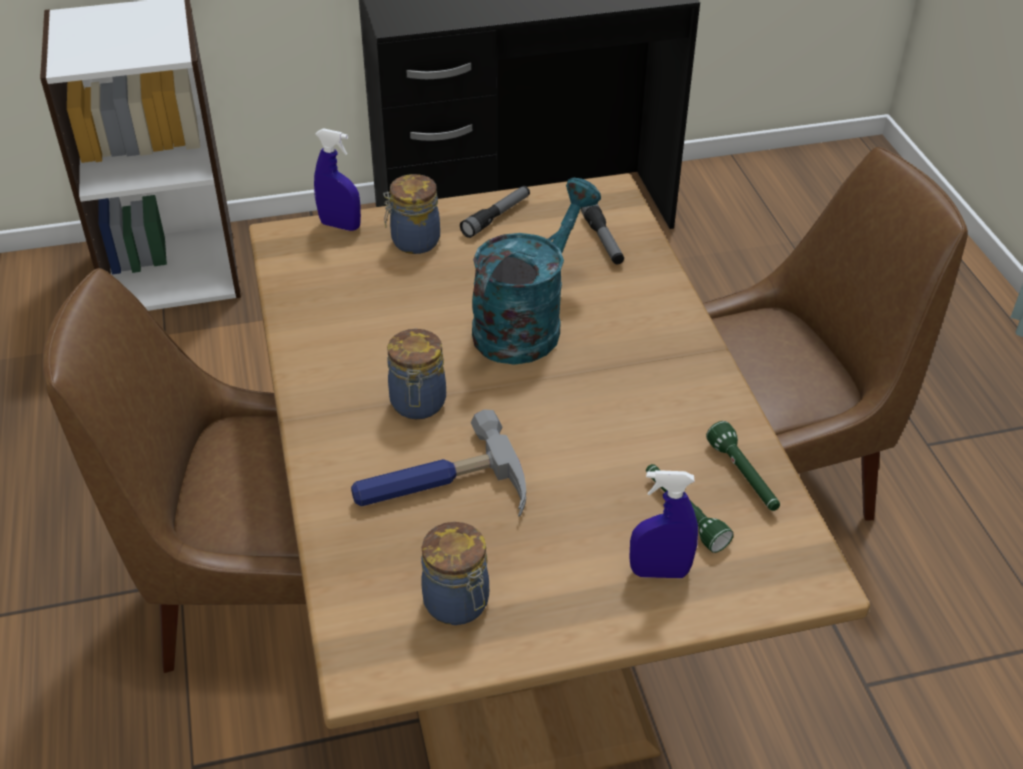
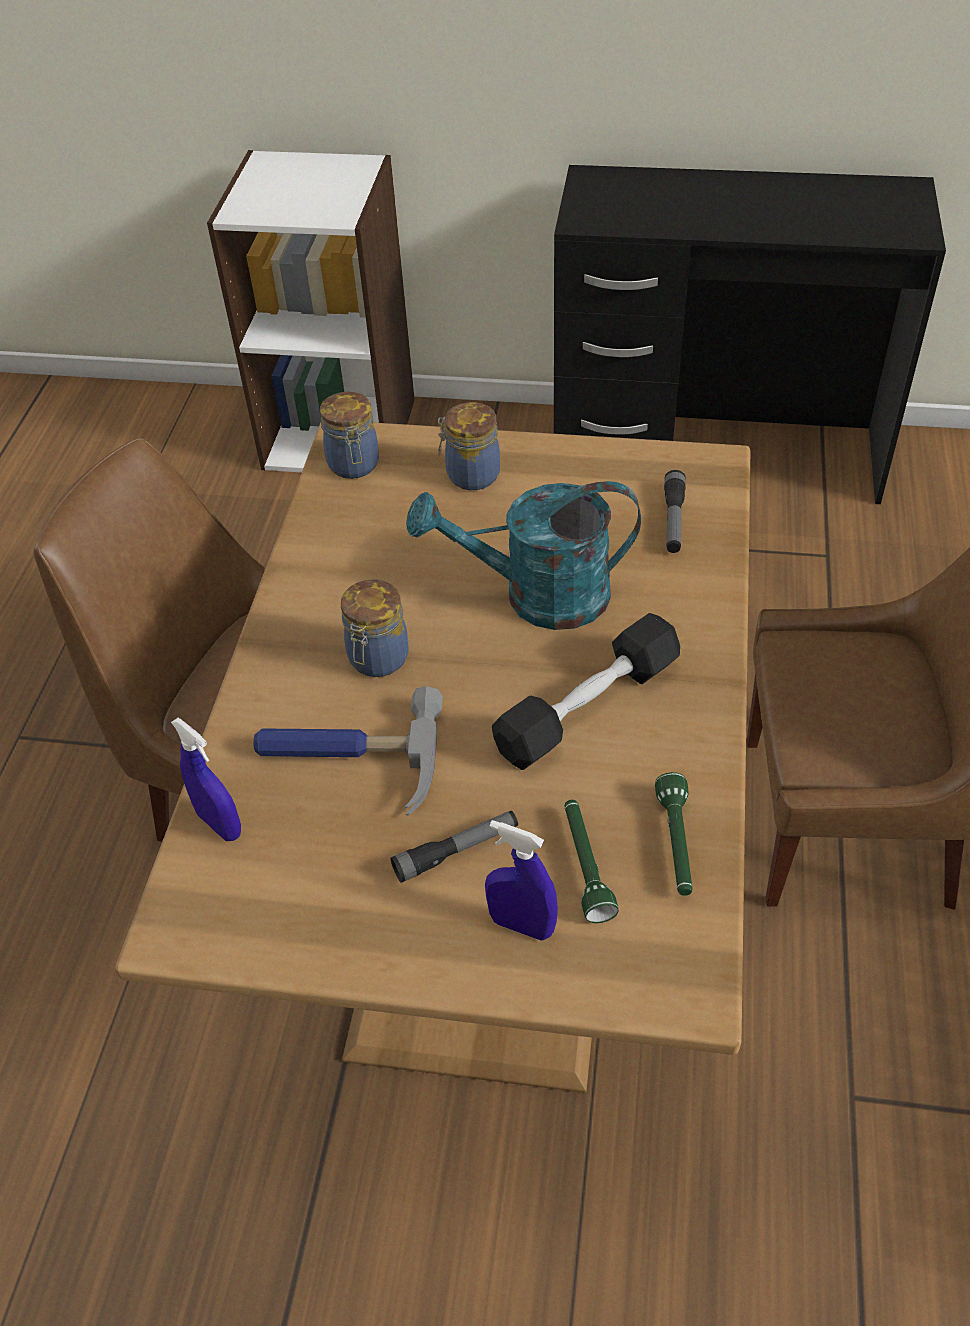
camera: 25 degrees right, 5 degrees up
blue spray bottle [314,128,361,231] -> blue spray bottle moved to [171,718,241,841]
jar [421,522,489,625] -> jar moved to [320,392,379,479]
flashlight [460,186,530,238] -> flashlight moved to [390,811,518,883]
turquoise watering can [472,178,601,365] -> turquoise watering can turned 150 degrees counterclockwise [406,481,641,630]
none -> black dumbbell [492,613,680,770]

